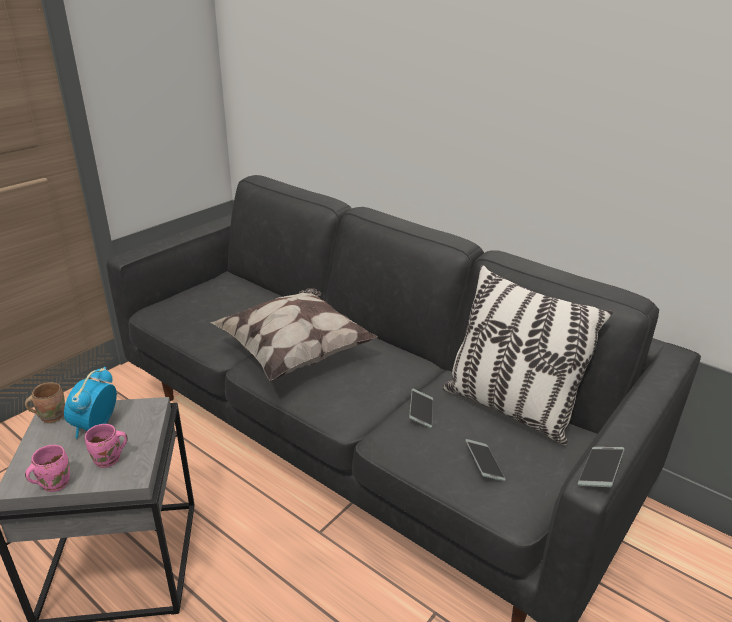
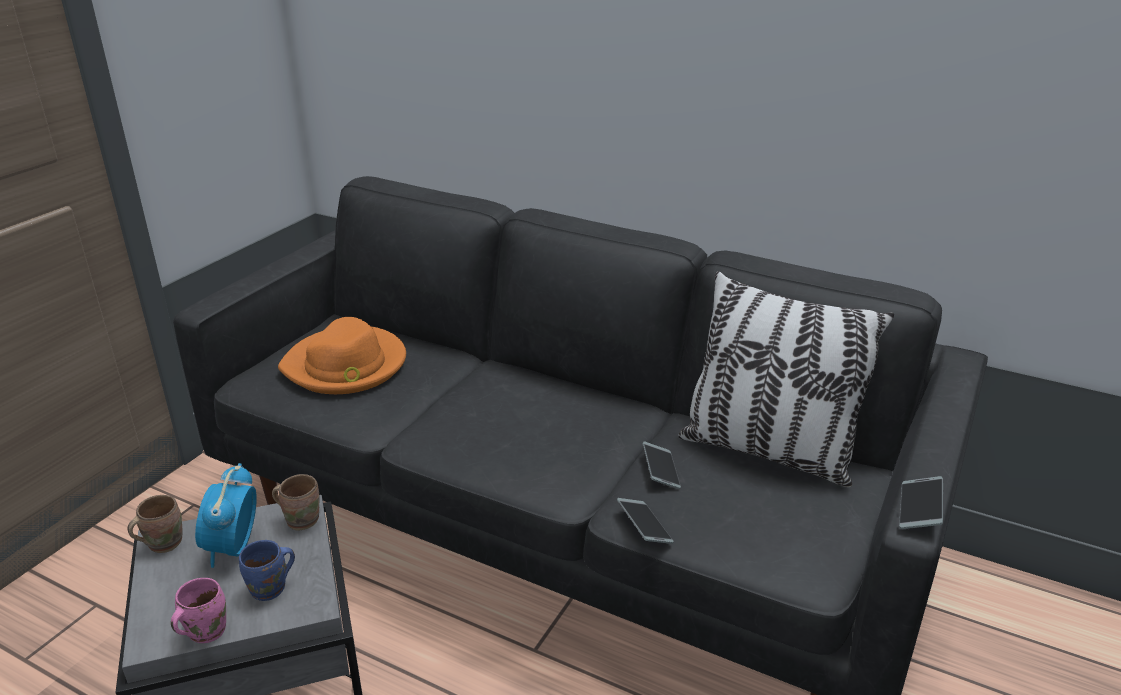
camera: 10 degrees left, 0 degrees up
pink mug [85,424,128,468] -> blue mug [239,540,295,601]
pillow [210,288,378,381] -> none
phone [465,439,506,481] -> phone moved to [617,498,674,544]
none -> brown mug [272,474,319,531]
none -> orange hat [278,317,406,394]

